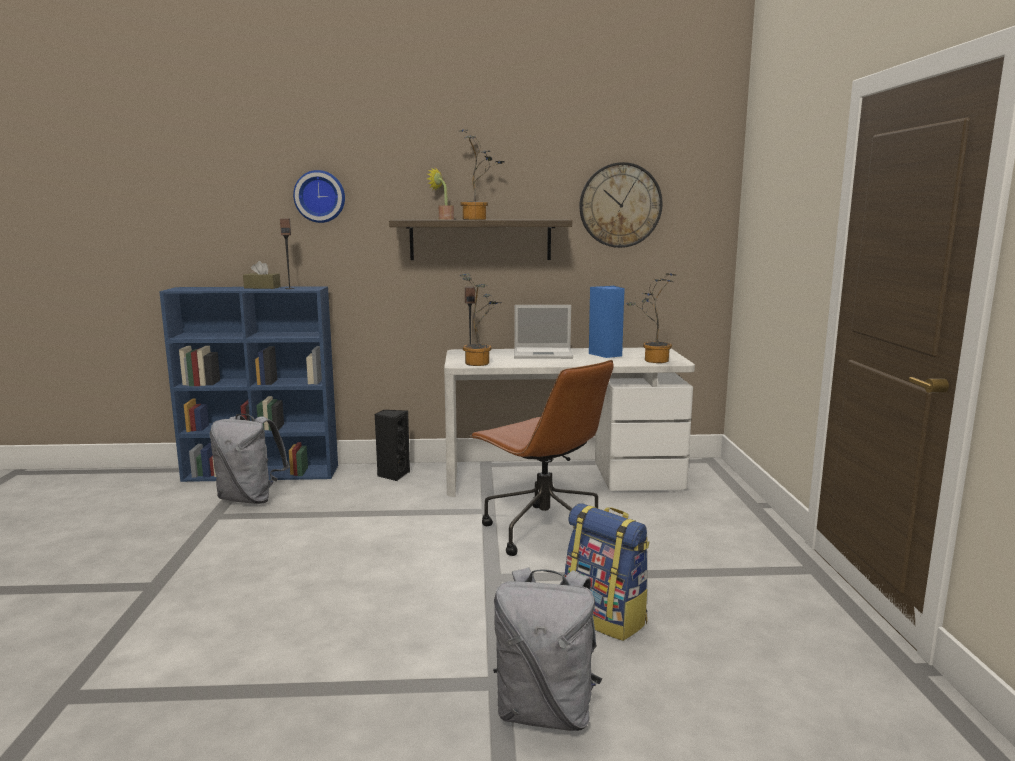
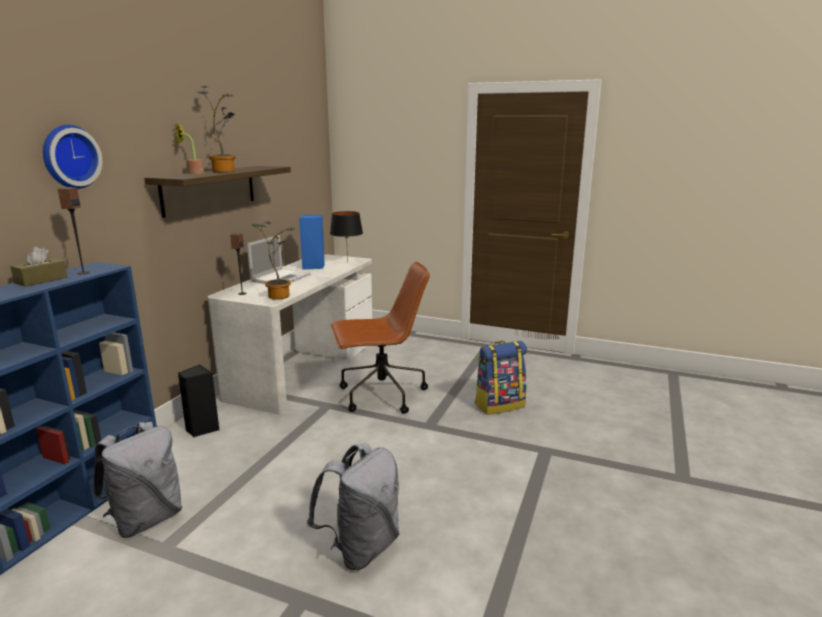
camera: 65 degrees left, 5 degrees up
grey backpack [493,567,602,731] -> grey backpack moved to [307,443,400,570]
wall clock [579,162,663,248] -> none
potted plant [626,273,675,363] -> black table lamp [330,211,363,263]

